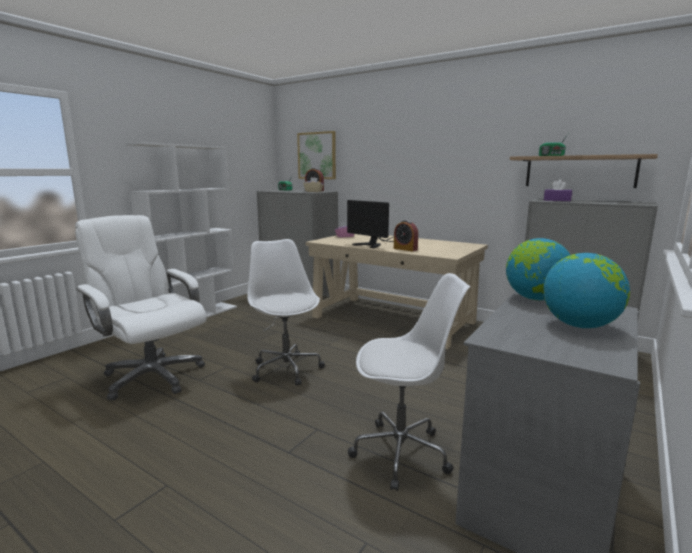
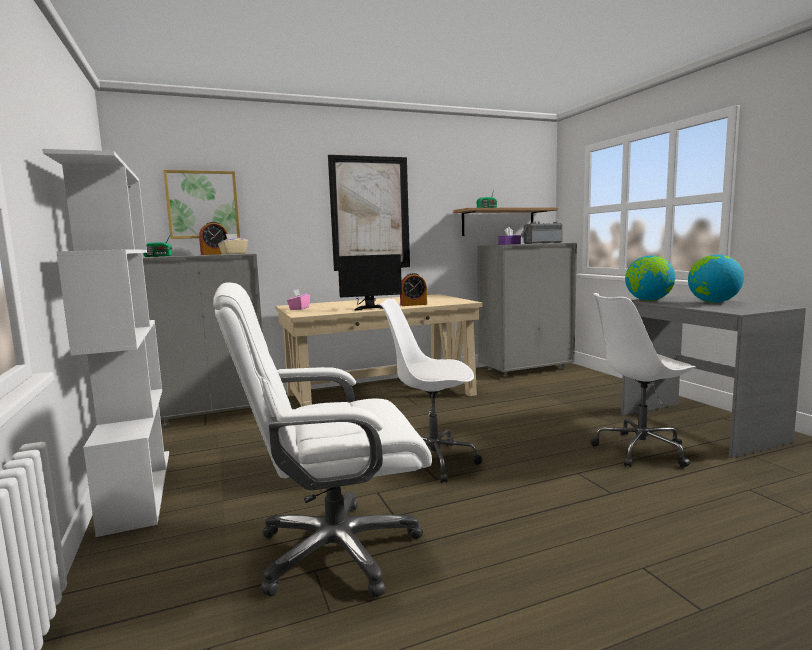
camera: 55 degrees left, 5 degrees down
white office chair [348,273,470,491] -> white office chair turned 135 degrees counterclockwise [590,293,696,467]
none -> picture [328,155,410,271]
none -> radio [521,221,563,244]

